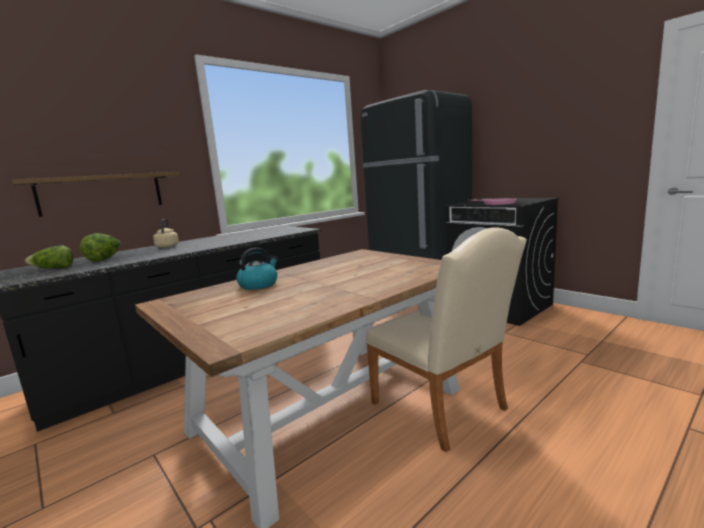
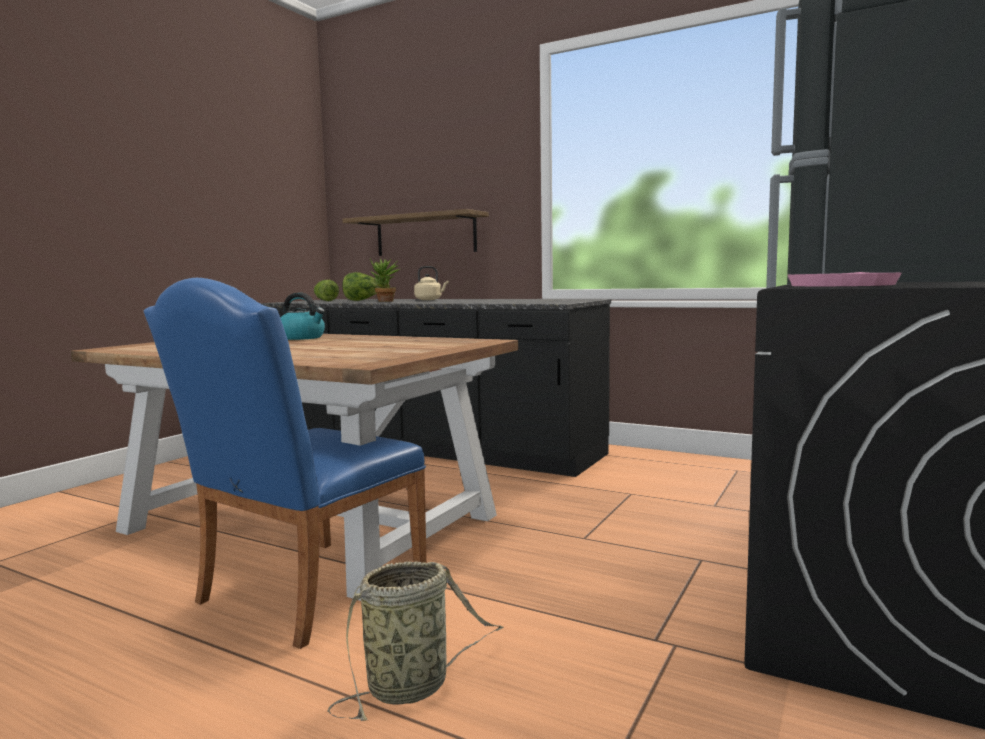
camera: 70 degrees right, 5 degrees down
beige chair [366,227,527,452] -> blue chair [144,278,427,649]
none -> basket [327,561,504,721]
none -> potted plant [370,258,400,302]

